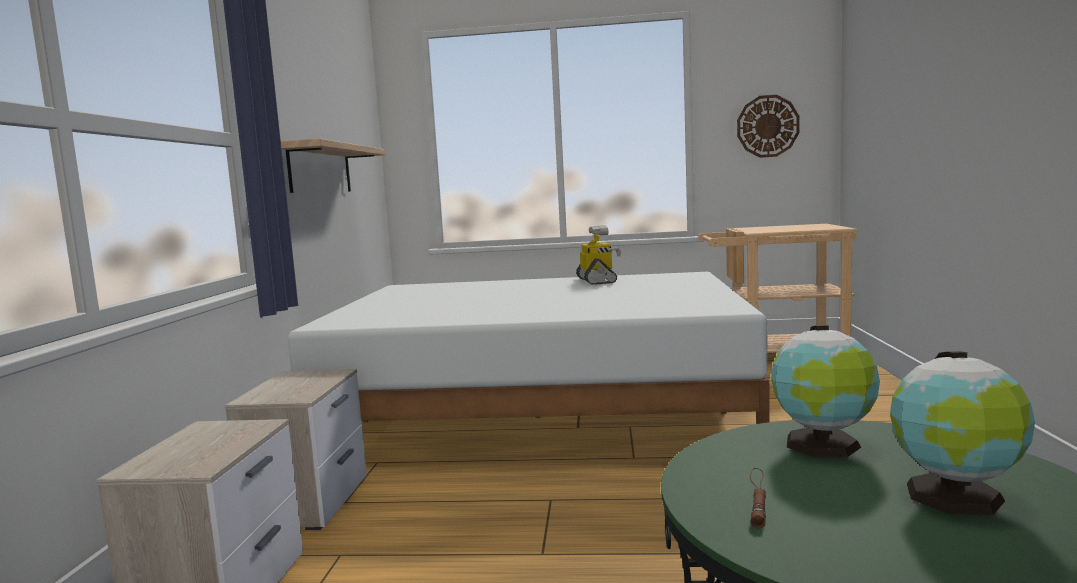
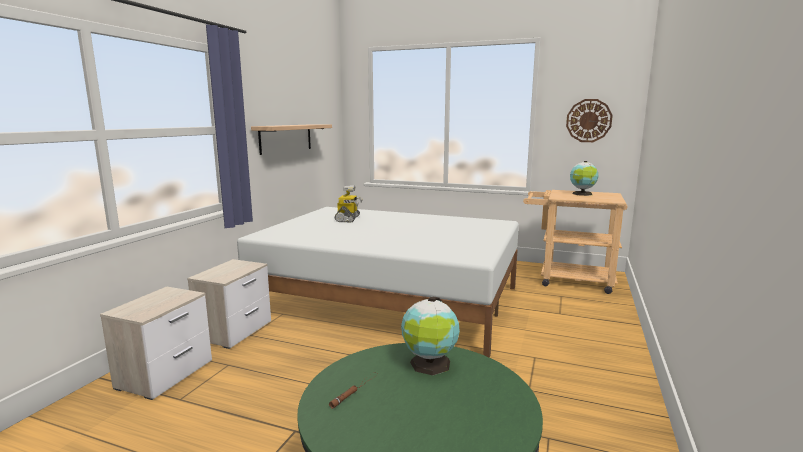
camera: 15 degrees right, 5 degrees up
toy robot [576,225,622,285] -> toy robot moved to [335,185,363,222]
globe [890,351,1035,515] -> globe moved to [570,161,598,196]

